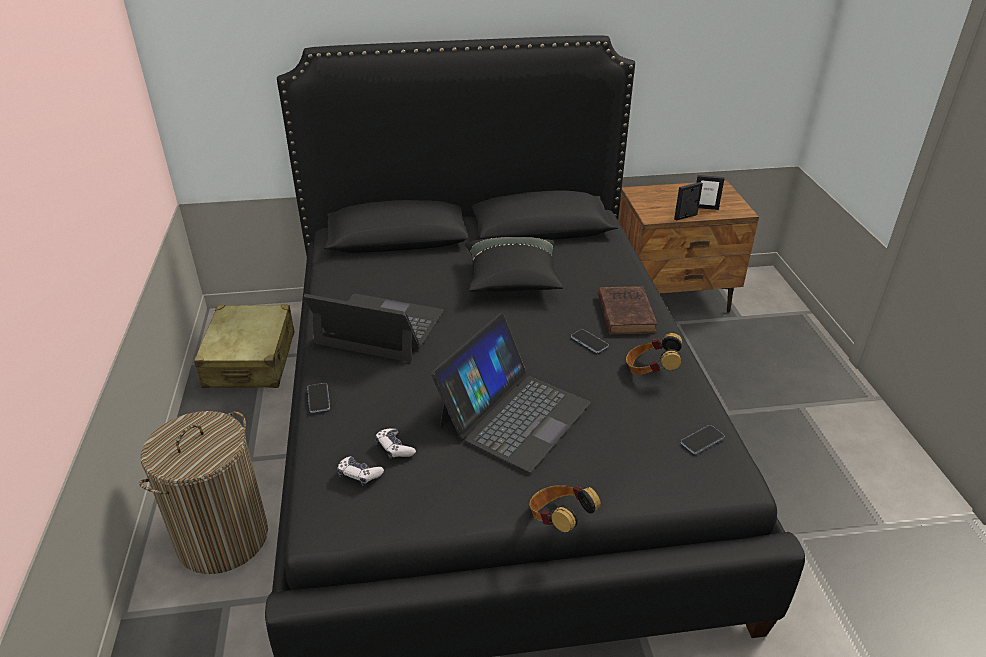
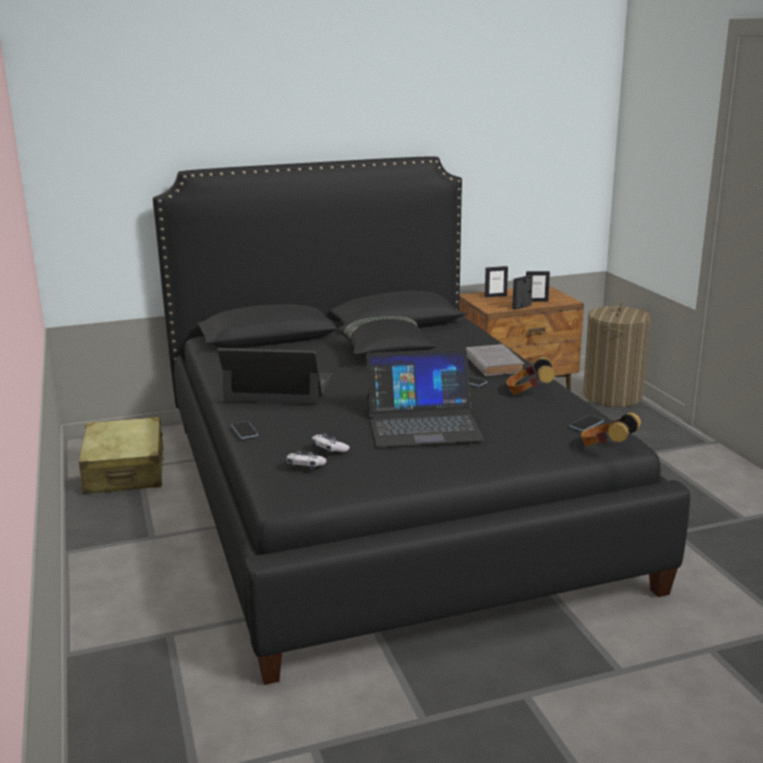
camera: 10 degrees left, 15 degrees down
laundry basket [139,411,268,574] -> laundry basket moved to [583,301,651,407]
laptop [431,314,590,472] -> laptop turned 60 degrees clockwise [366,348,484,447]
headphones [529,485,601,532] -> headphones moved to [581,412,641,446]
brown book [598,286,657,334] -> grey book [466,344,524,376]
none -> picture frame [485,266,508,298]

